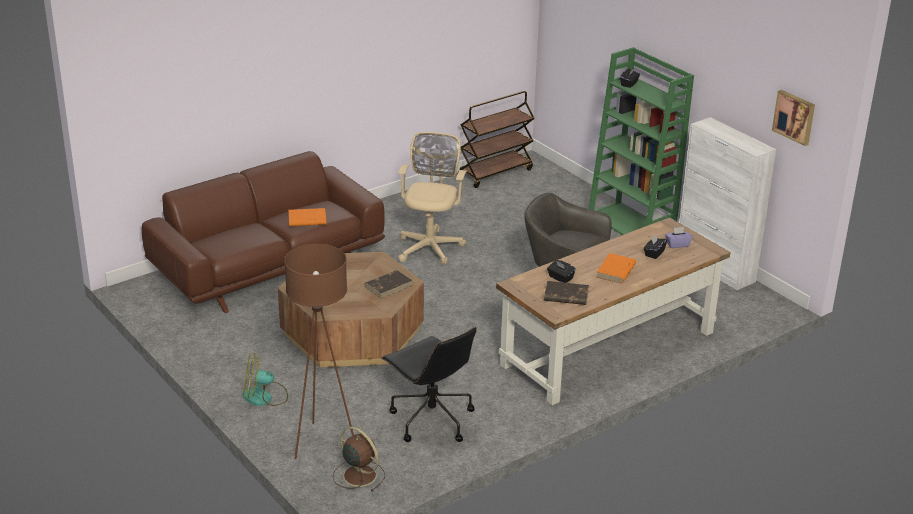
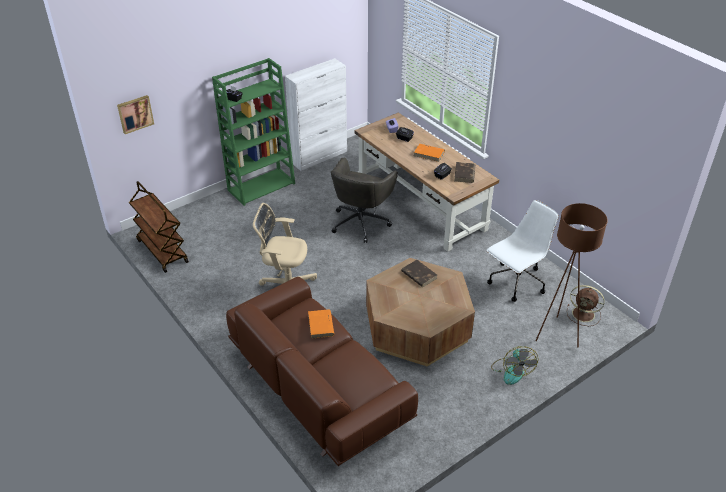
camera: 90 degrees left, 10 degrees up
brown fan [333,427,385,492] -> brown fan turned 105 degrees counterclockwise [567,285,605,326]
black office chair [381,327,476,442] -> white office chair [486,200,559,302]
picture [772,90,815,146] -> picture moved to [117,95,154,134]

